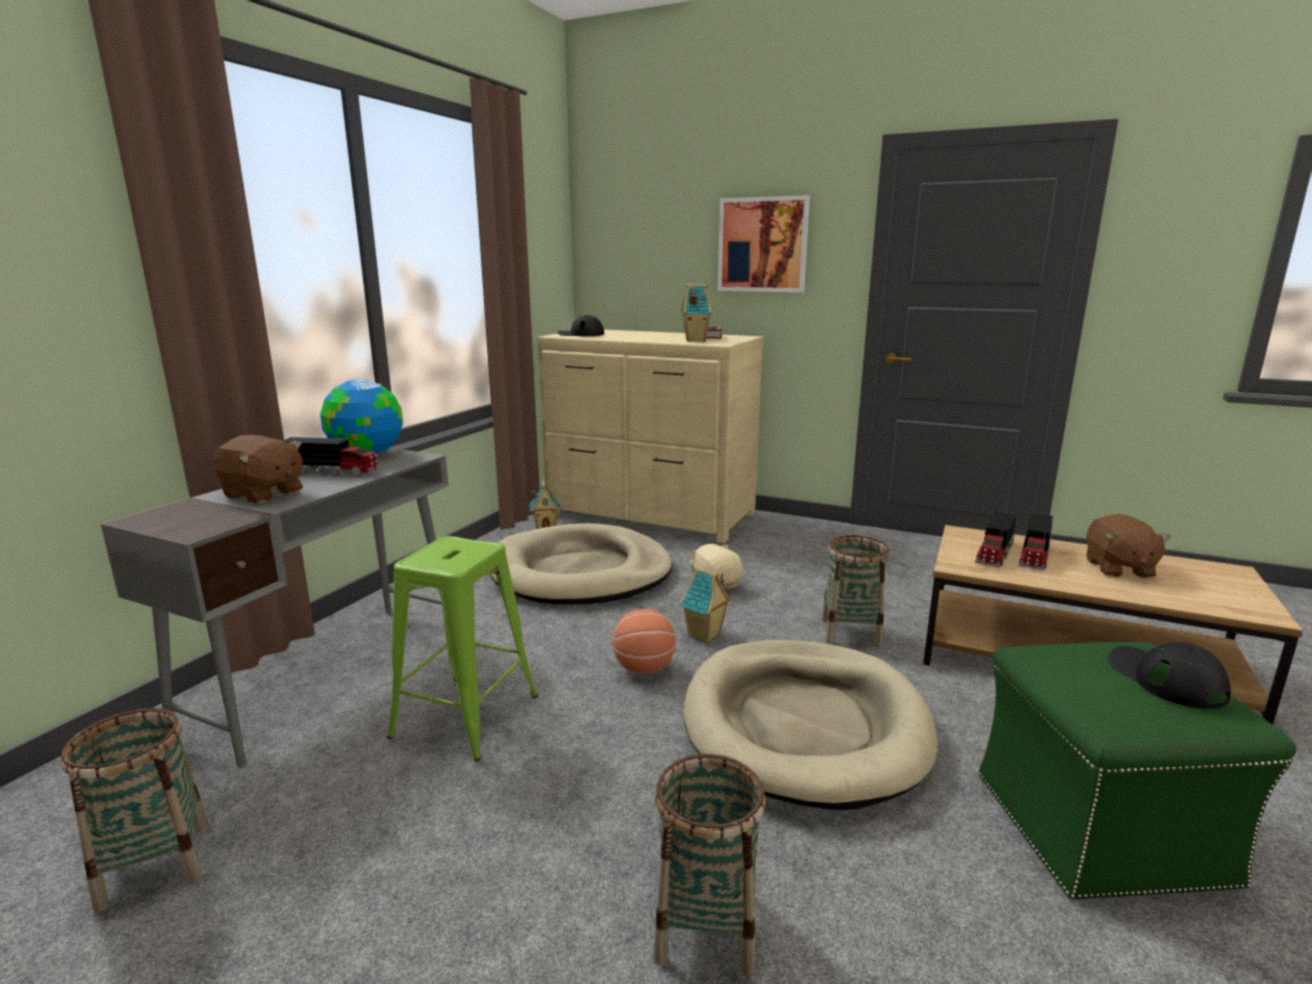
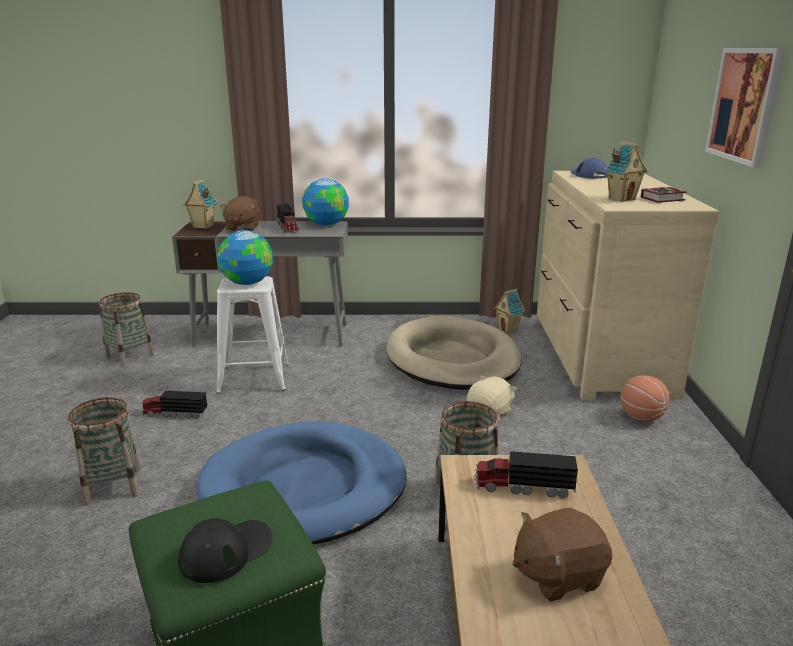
camera: 65 degrees right, 5 degrees up
green stool [387,536,538,761] -> white stool [217,276,289,394]
black cap [557,315,604,336] -> blue cap [570,158,608,179]
basketball [612,609,675,674] -> basketball moved to [620,375,670,421]
toy house [680,567,731,643] -> toy house moved to [184,179,218,229]
beige dog bed [684,640,938,810] -> blue dog bed [196,421,407,545]
toy truck [1019,513,1053,570] -> toy truck moved to [141,391,208,419]
none -> globe [217,230,273,285]

